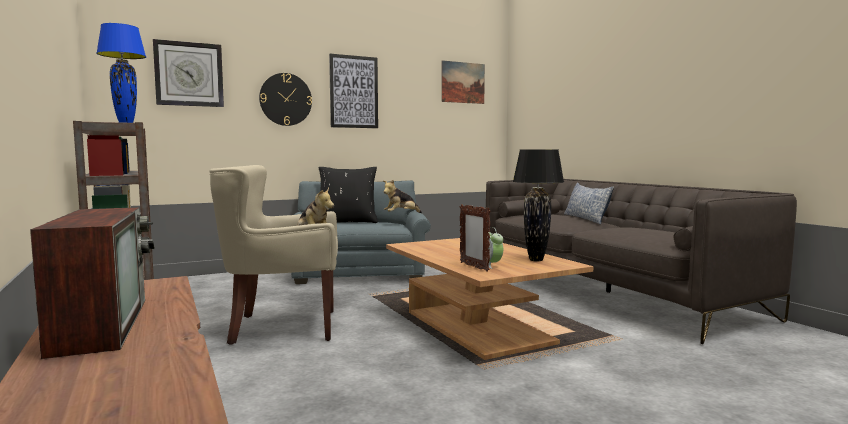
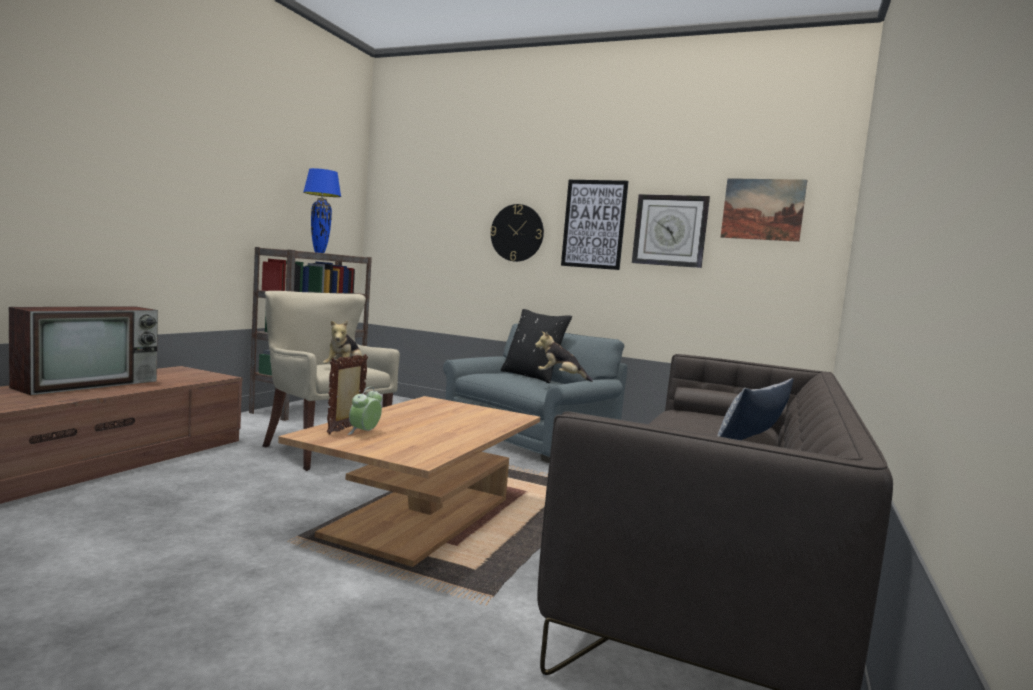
camera: 50 degrees right, 0 degrees up
wall clock [153,39,224,107] -> wall clock moved to [632,194,710,268]
black table lamp [513,150,564,262] -> none

